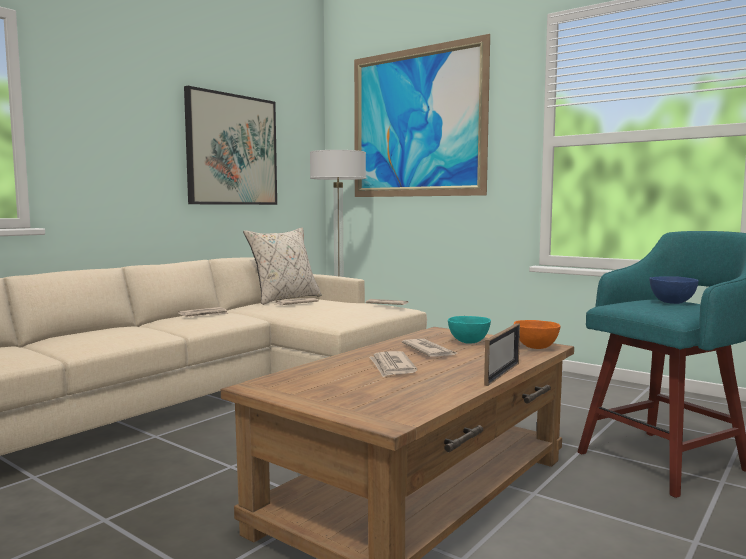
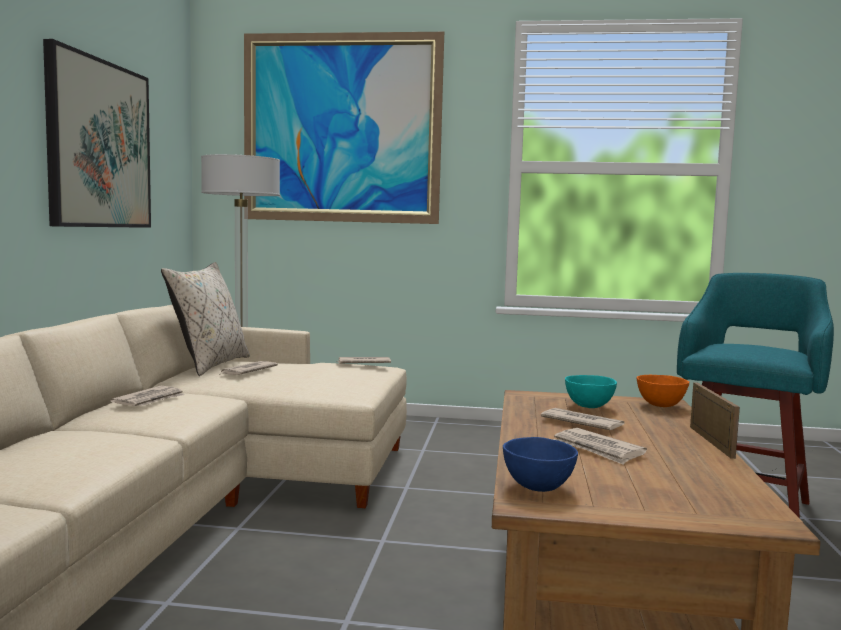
camera: 30 degrees left, 0 degrees up
blue bowl [649,276,699,304] -> blue bowl moved to [503,437,578,492]

